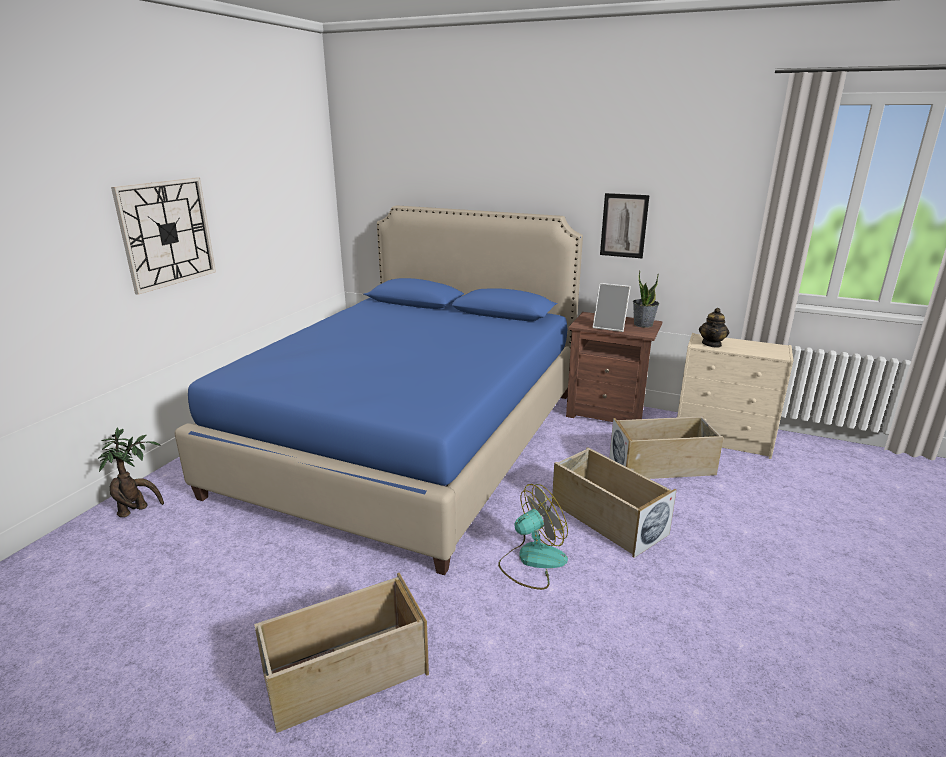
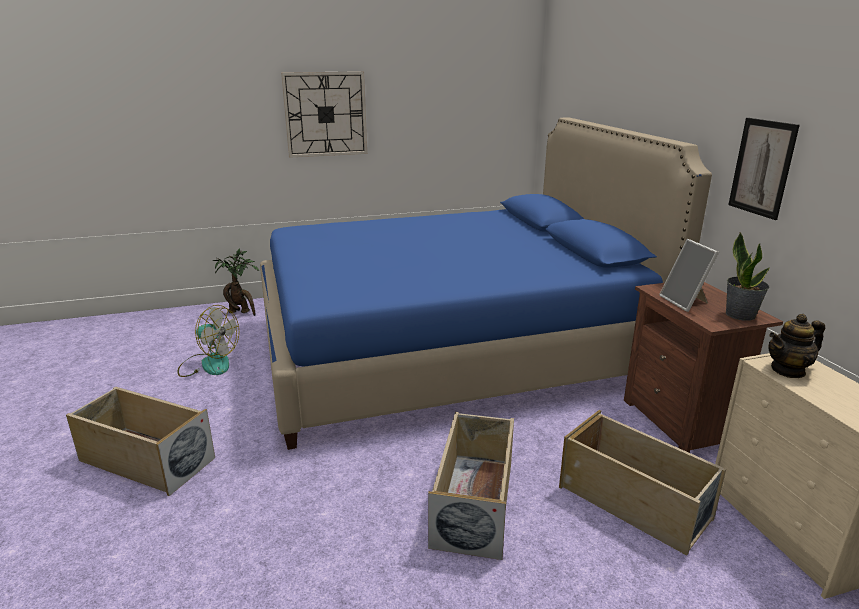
camera: 50 degrees right, 0 degrees up
fan [498,484,568,590] -> fan moved to [177,305,239,377]

